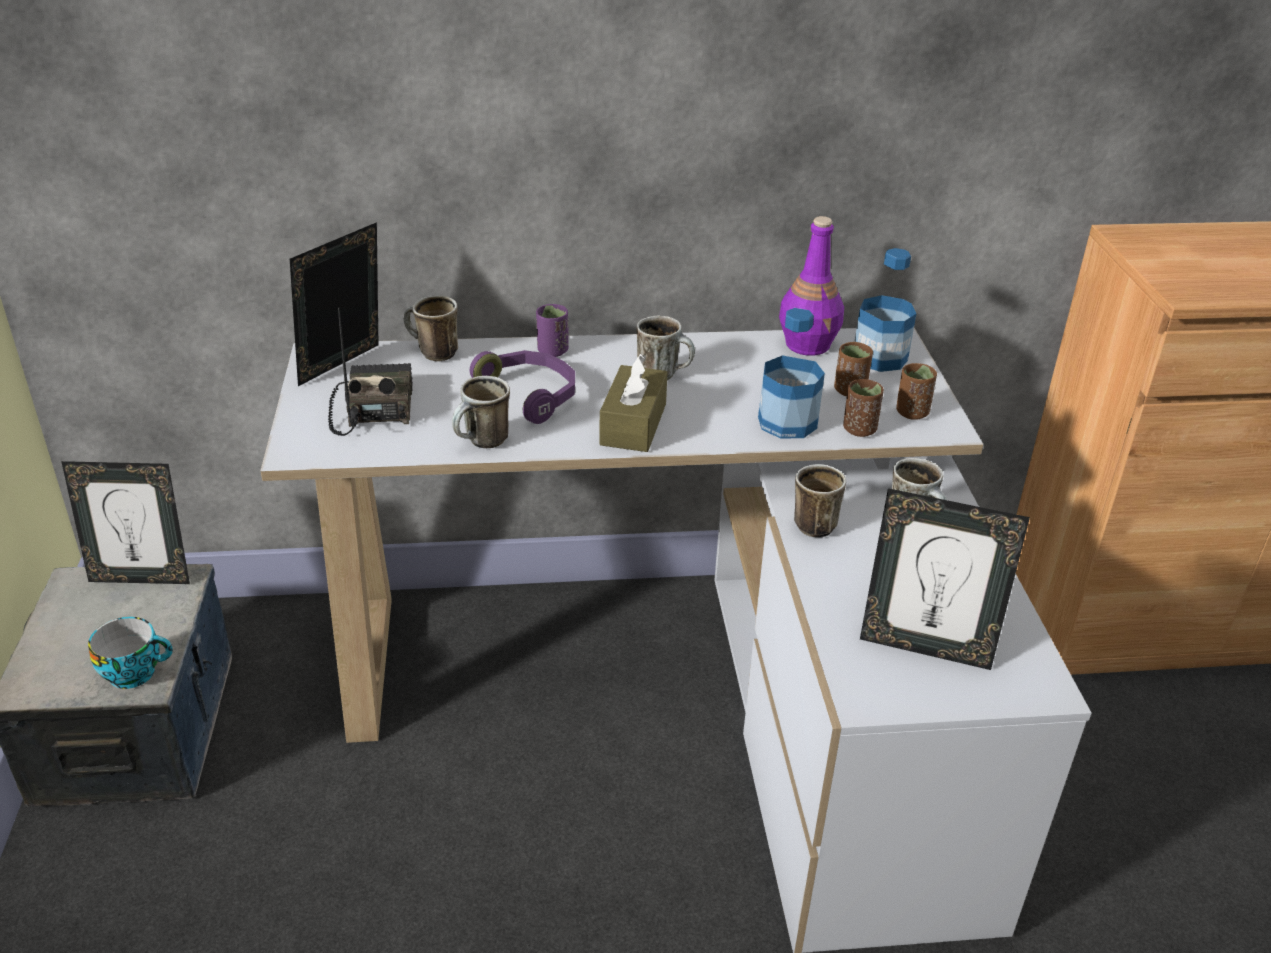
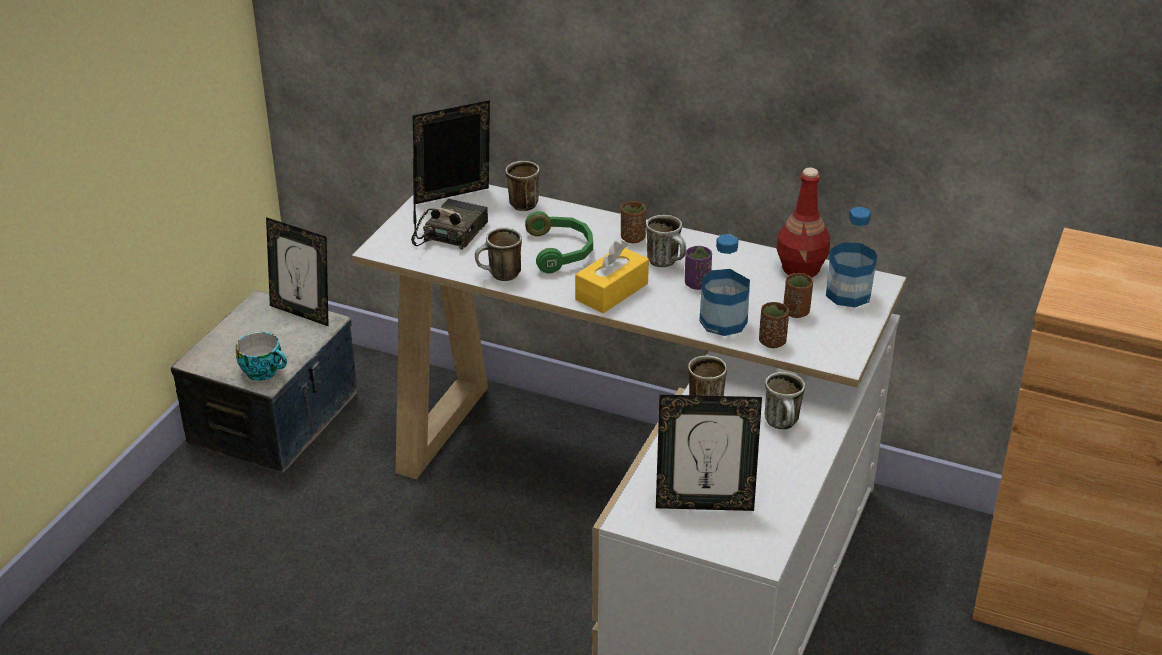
camera: 30 degrees right, 0 degrees up
purple headphones [470,350,575,424] -> green headphones [525,211,593,273]
purple cup [536,304,569,357] -> purple cup moved to [685,246,712,290]
brown tissue box [599,354,668,452] -> yellow tissue box [575,240,649,313]
purple bottle [779,216,844,356] -> red bottle [776,168,830,278]
picture frame [860,488,1030,670] -> picture frame turned 45 degrees counterclockwise [656,395,762,511]
brown cup [896,363,937,420] -> brown cup moved to [621,201,646,243]

